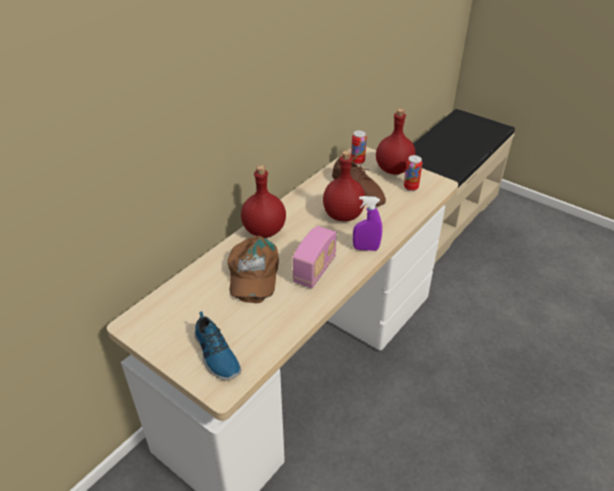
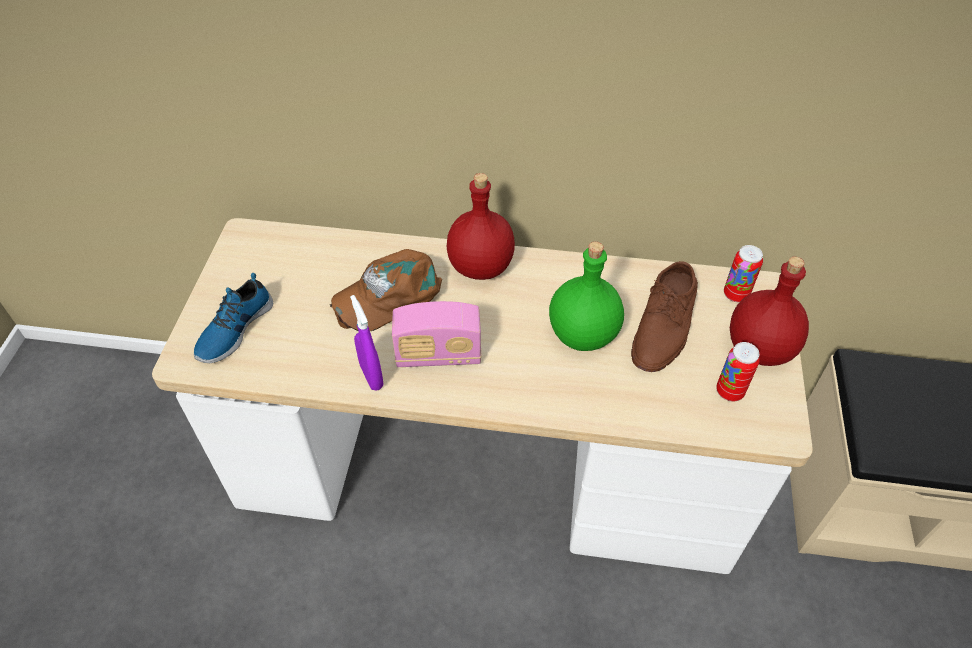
camera: 60 degrees right, 10 degrees up
red bottle [323,151,365,221] -> green bottle [549,242,624,351]
purple spray bottle [353,196,382,251] -> purple spray bottle moved to [350,295,384,390]

